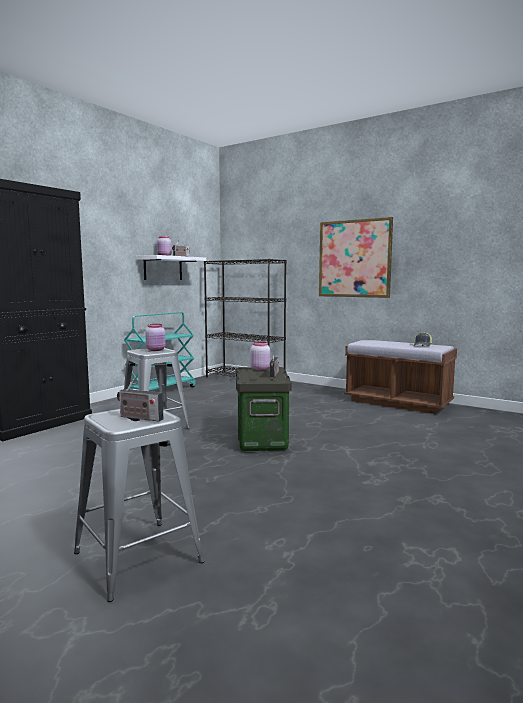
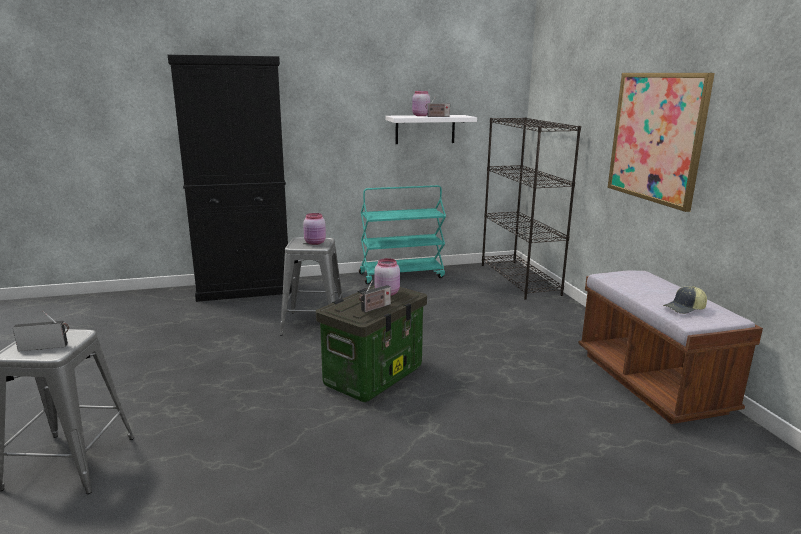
camera: 40 degrees right, 10 degrees up
radio [117,376,163,421] -> radio turned 105 degrees clockwise [13,311,69,351]

